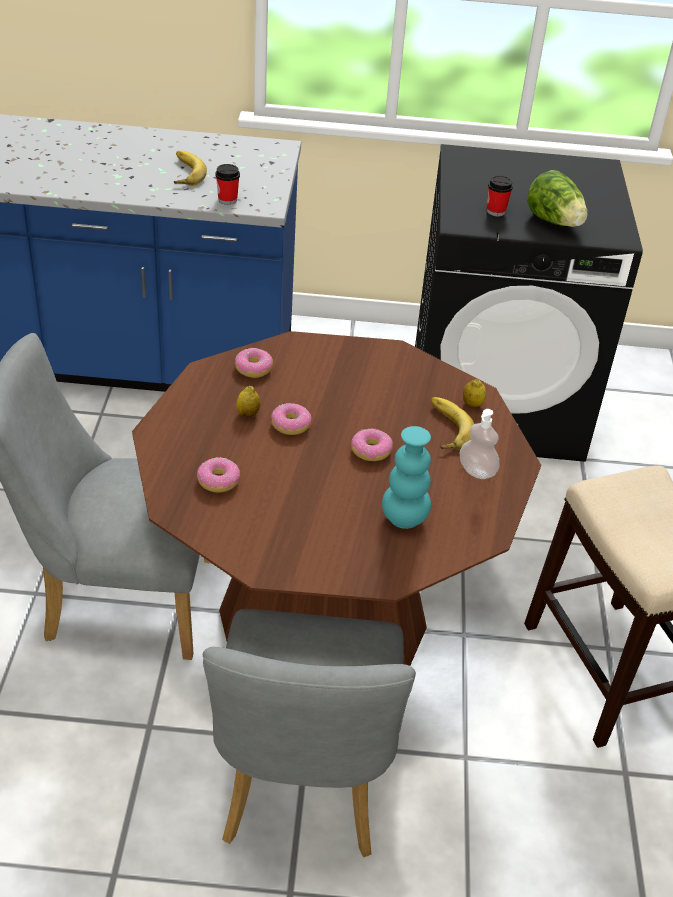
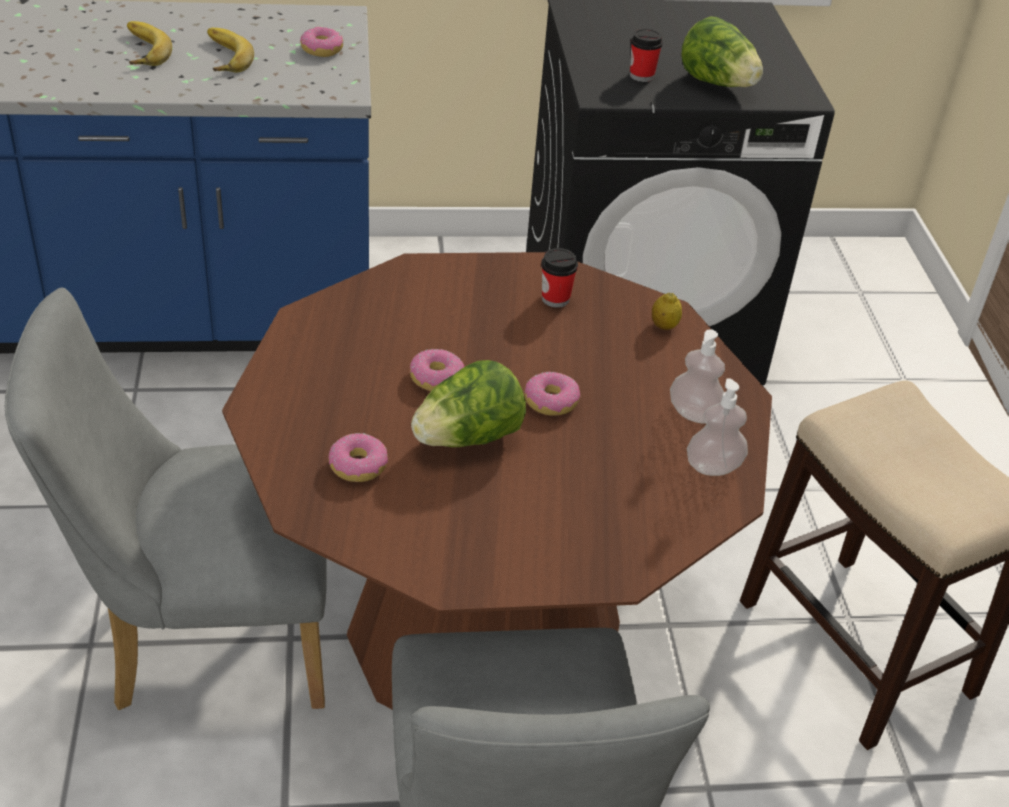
camera: 10 degrees left, 0 degrees up
cup [215,164,240,205] -> cup moved to [541,248,578,308]
donut [235,348,273,378] -> donut moved to [300,27,343,57]
lemon [236,386,260,418] -> none
turquoise vase [382,426,431,529] -> none
banana [431,397,474,450] -> banana moved to [127,21,172,66]
none -> lettuce [411,360,526,447]
none -> soap dispenser [687,378,748,476]

